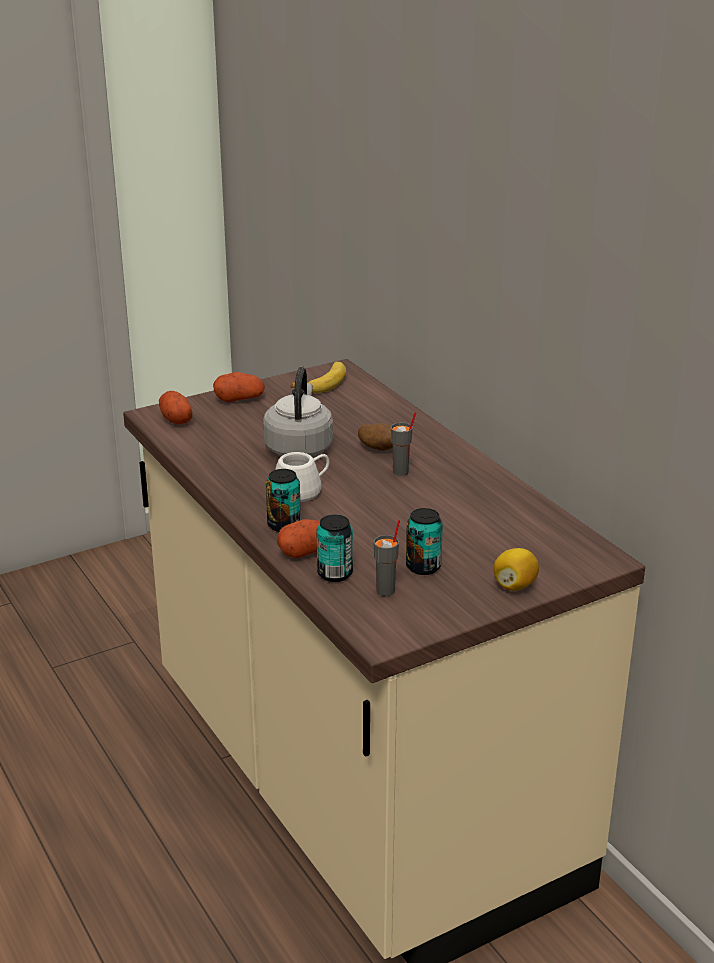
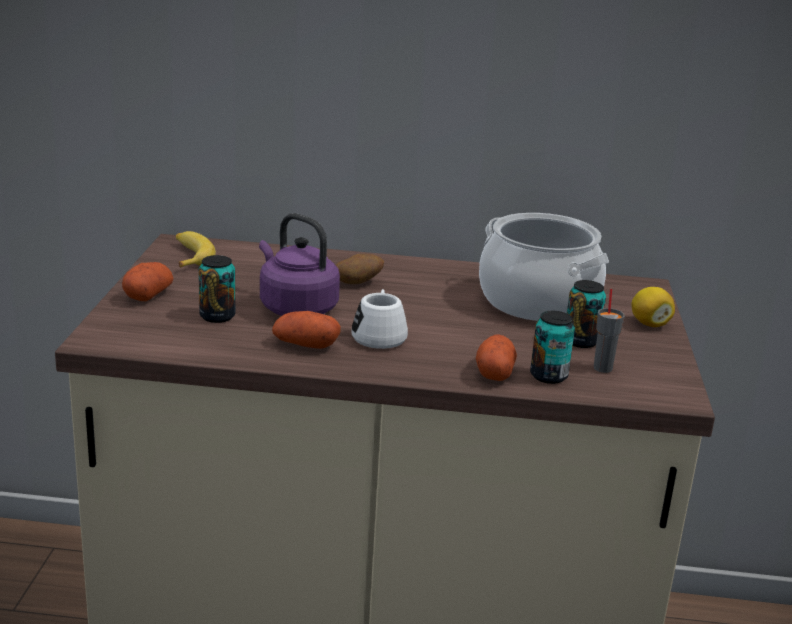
camera: 55 degrees left, 5 degrees down
potato [159,391,192,424] -> potato moved to [272,311,341,349]
grey kettle [263,367,333,457] -> purple kettle [259,213,340,316]
can [266,469,301,532] -> can moved to [199,255,235,323]
grey cup [391,412,416,476] -> none
none -> cooking pot [479,213,609,321]

